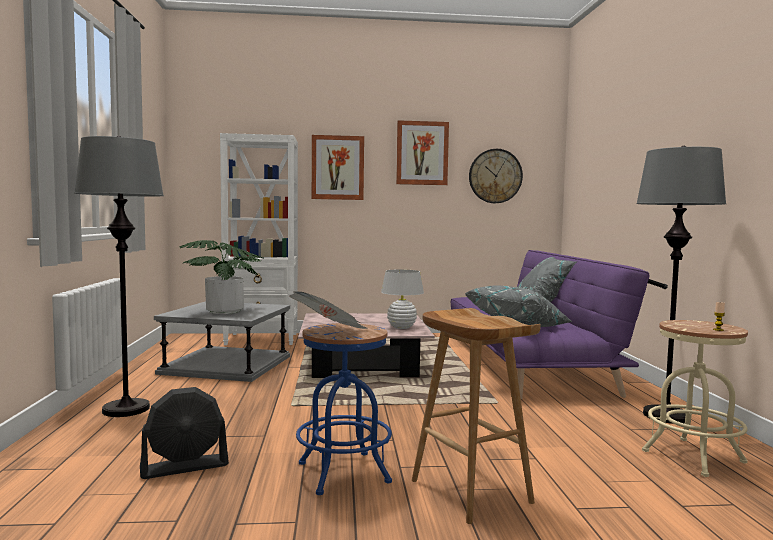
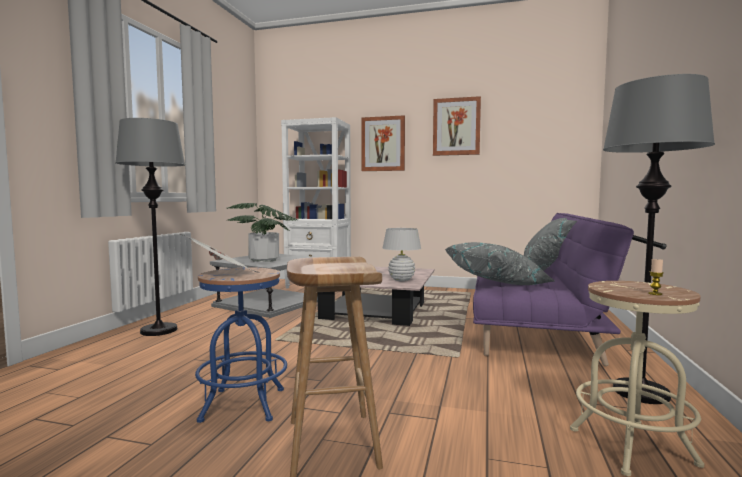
camera: 20 degrees right, 0 degrees up
black fan [140,387,229,479] -> none
wall clock [469,149,523,203] -> none

